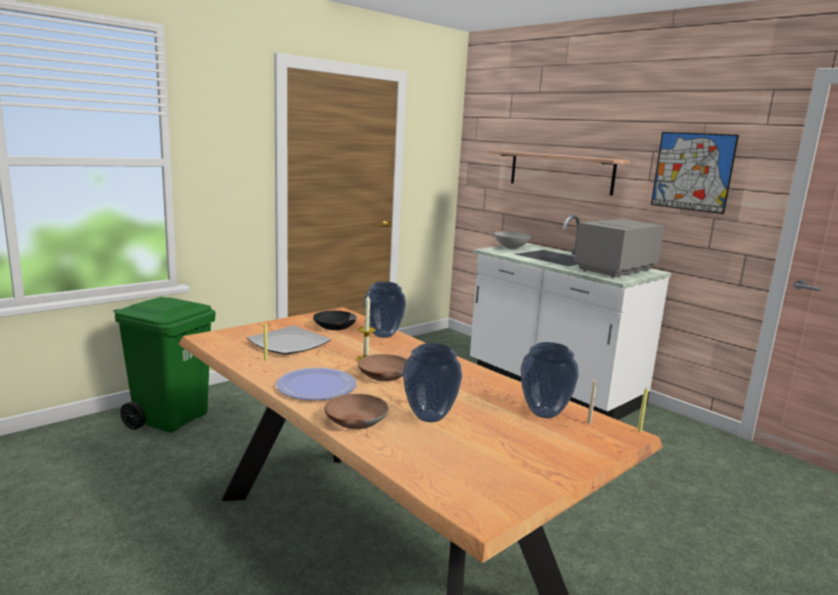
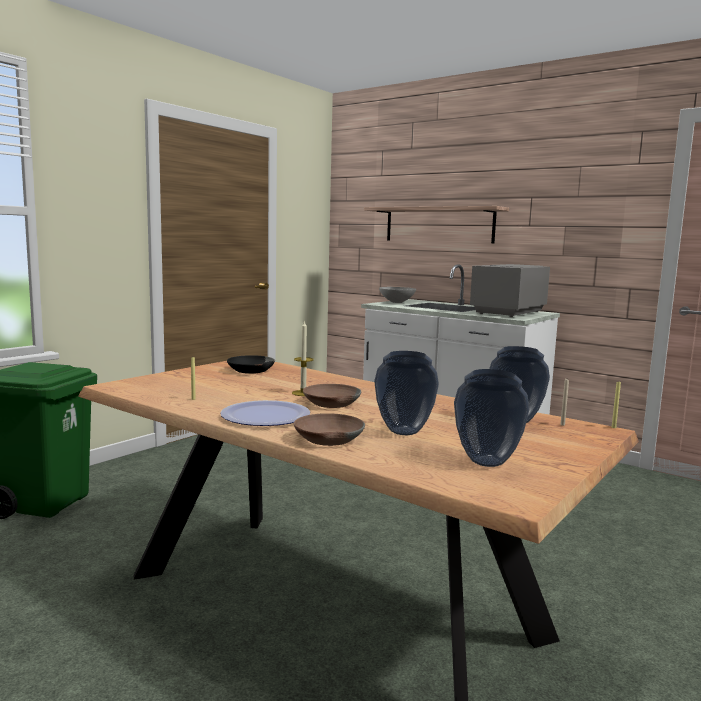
camera: 10 degrees left, 5 degrees down
plate [247,325,331,355] -> none
vase [364,282,406,338] -> vase moved to [454,369,529,467]
picture [651,132,739,214] -> none

